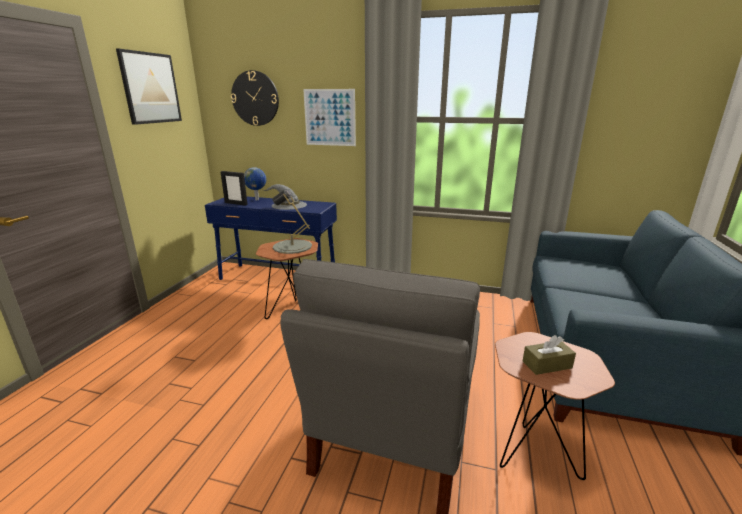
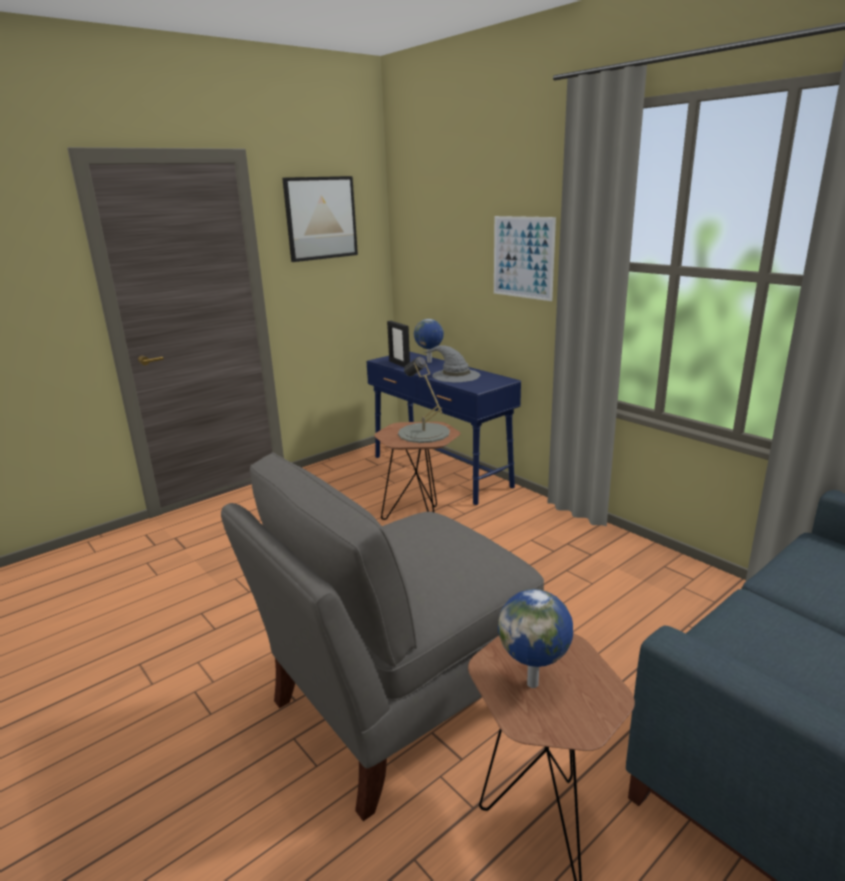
camera: 35 degrees right, 0 degrees up
wall clock [231,70,279,126] -> none
brown tissue box [523,335,576,375] -> globe [498,589,573,688]

